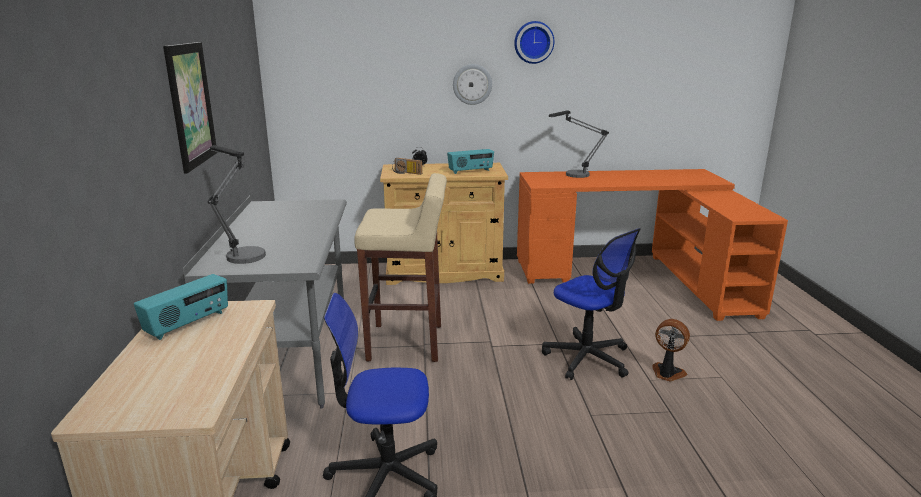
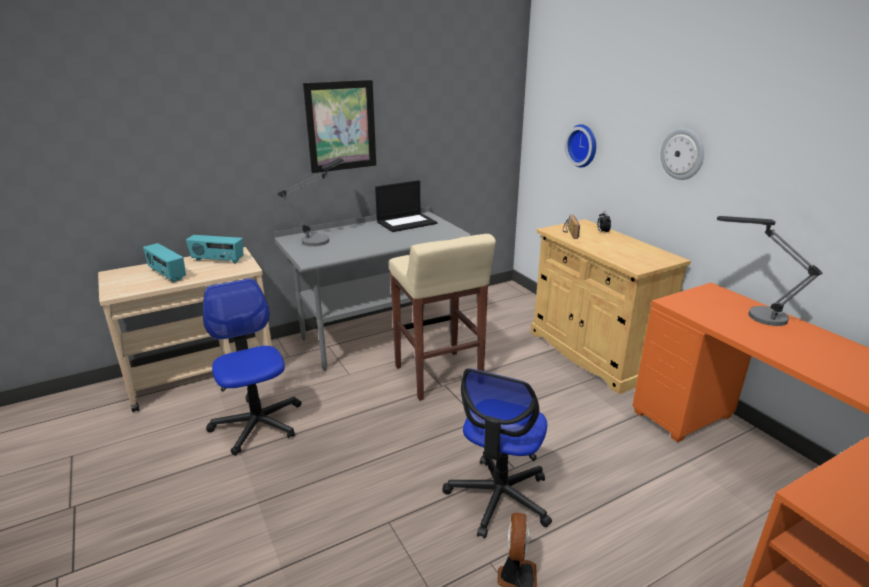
camera: 65 degrees right, 5 degrees up
radio [447,149,494,174] -> radio moved to [143,243,186,282]
wall clock [514,21,554,64] -> wall clock moved to [565,124,596,167]
none -> laptop [375,180,437,232]

